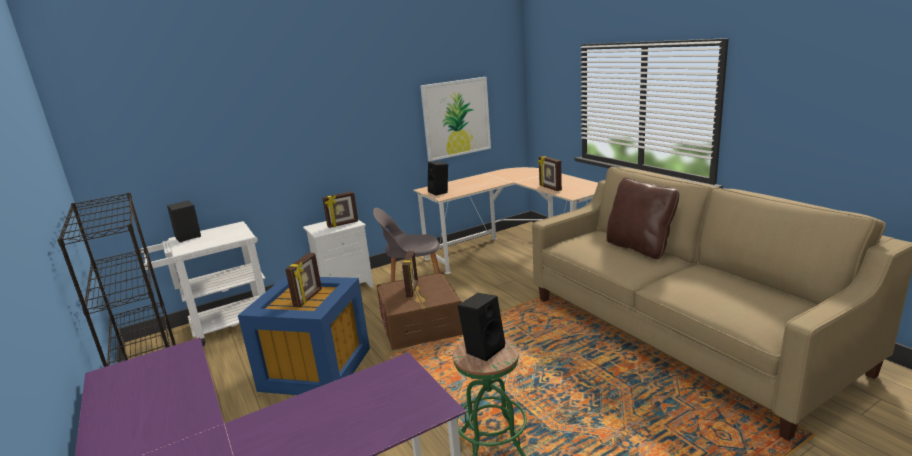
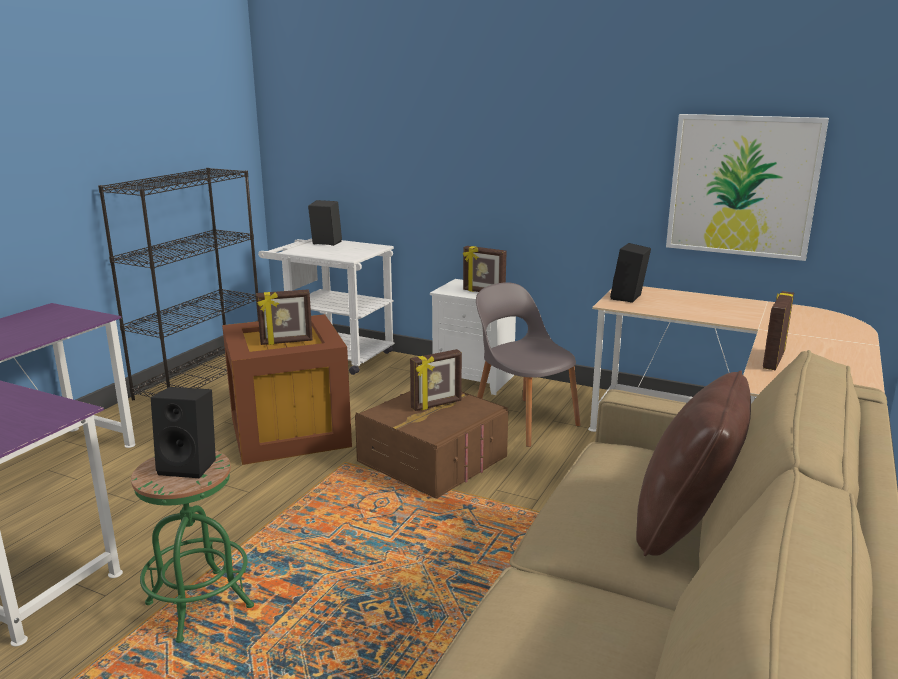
camera: 55 degrees right, 0 degrees up
blue storage box [238,276,370,395] -> brown storage box [222,314,352,465]

